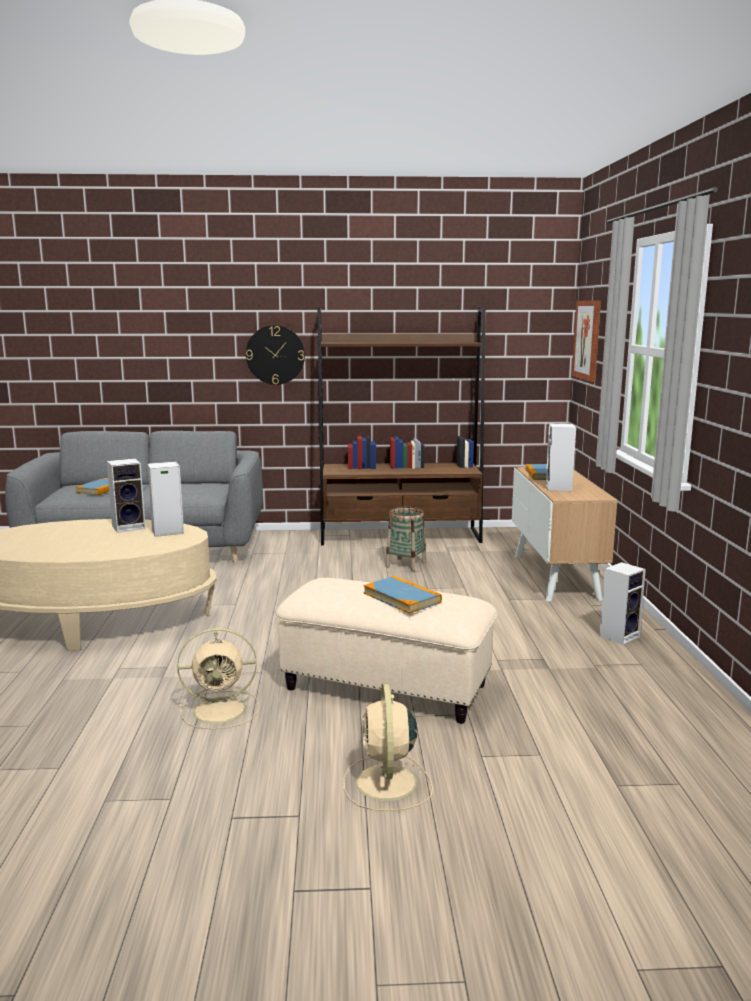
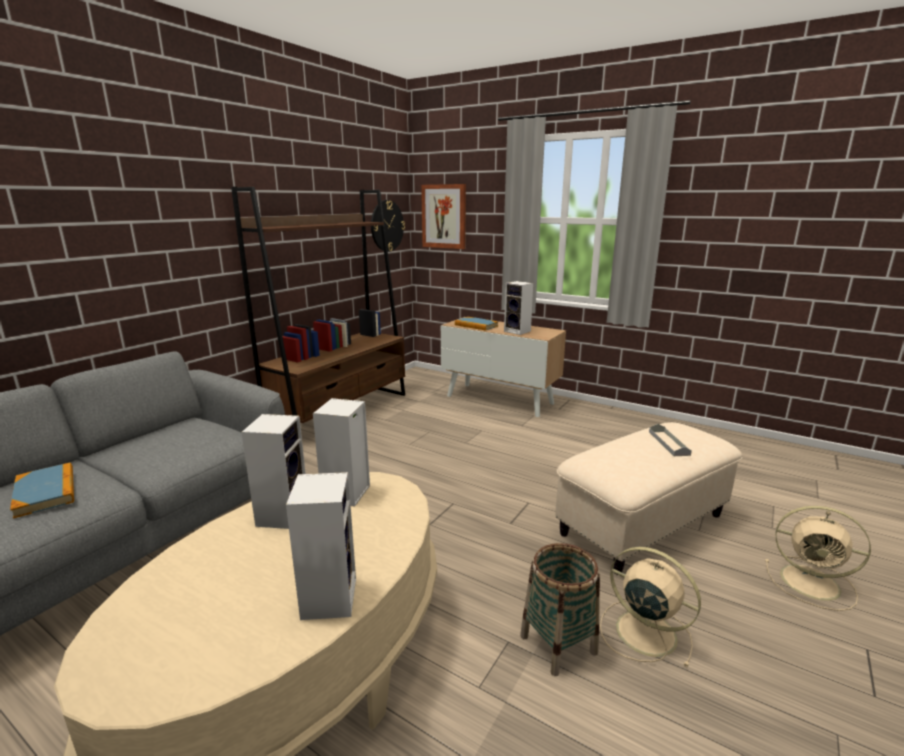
camera: 55 degrees left, 5 degrees up
beige fan [177,628,260,729] -> beige fan turned 75 degrees counterclockwise [600,547,701,667]
wall clock [246,325,305,385] -> wall clock moved to [371,200,405,252]
book [364,576,442,614] -> grey tray [649,424,692,456]
basket [386,507,426,572] -> basket moved to [520,543,600,676]
speaker [599,562,646,645] -> speaker moved to [286,472,356,620]

